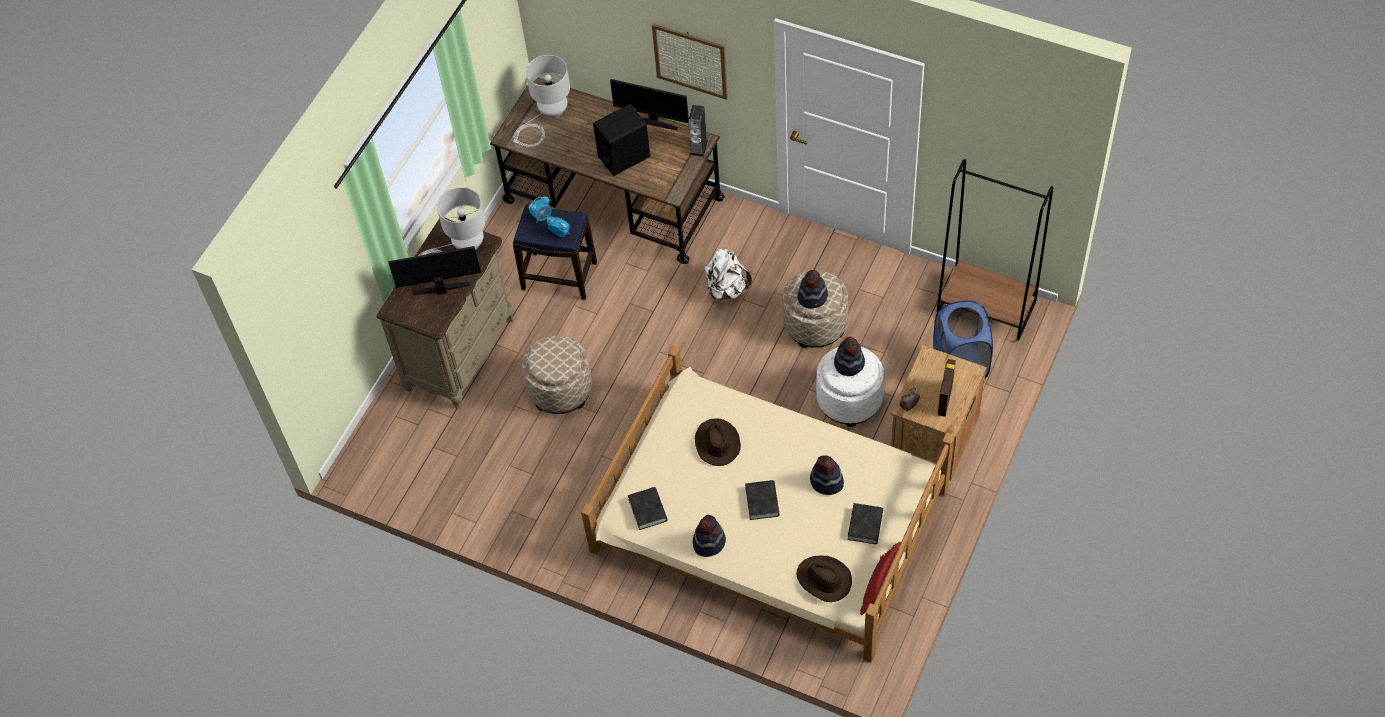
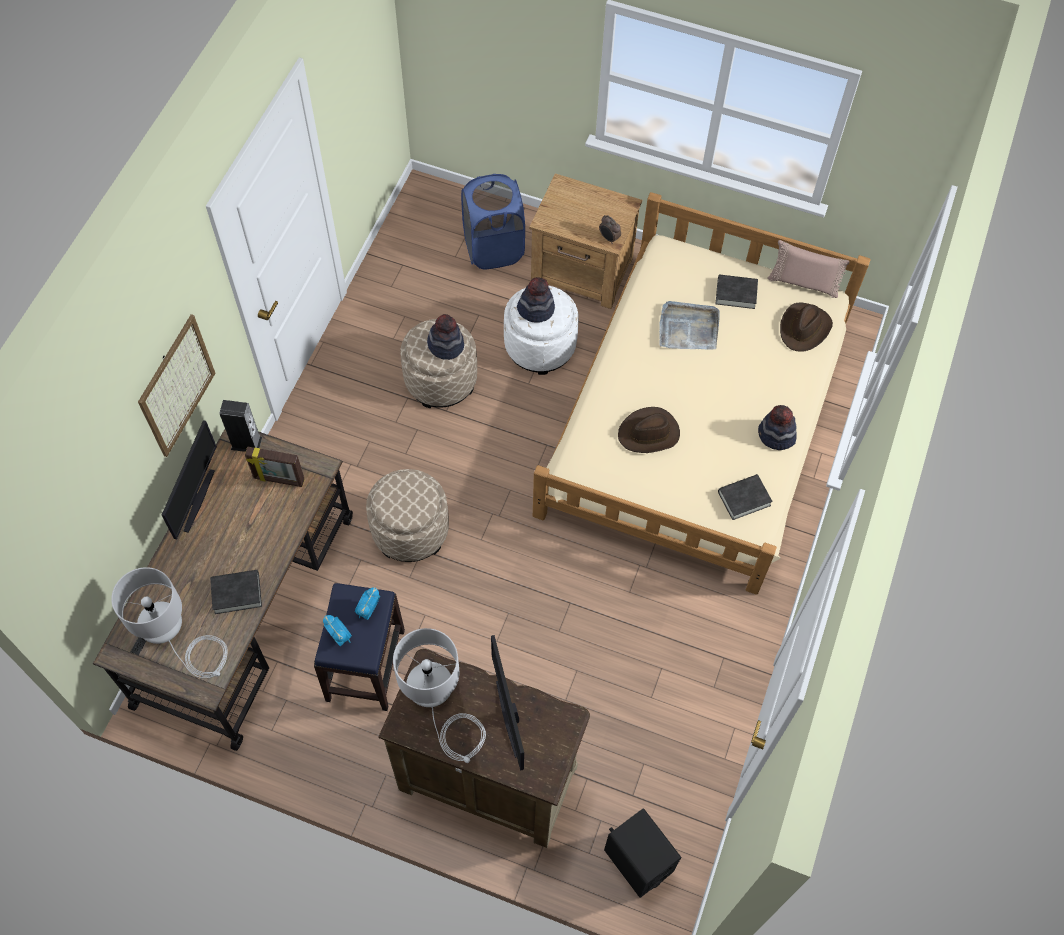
camera: 100 degrees left, 5 degrees up
beige ottoman [522,336,592,414] -> beige ottoman moved to [366,469,449,562]
black speaker [593,104,650,176] -> black speaker moved to [604,808,681,898]
white backpack [705,249,752,300] -> none
black book [745,480,779,520] -> black book moved to [210,570,262,614]
hat [810,455,844,495] -> grey tray [659,301,720,350]
red pillow [860,542,901,615] -> beige pillow [767,240,850,298]
clothes rack [937,159,1053,340] -> none
picture frame [938,359,956,417] -> picture frame moved to [245,446,305,487]

